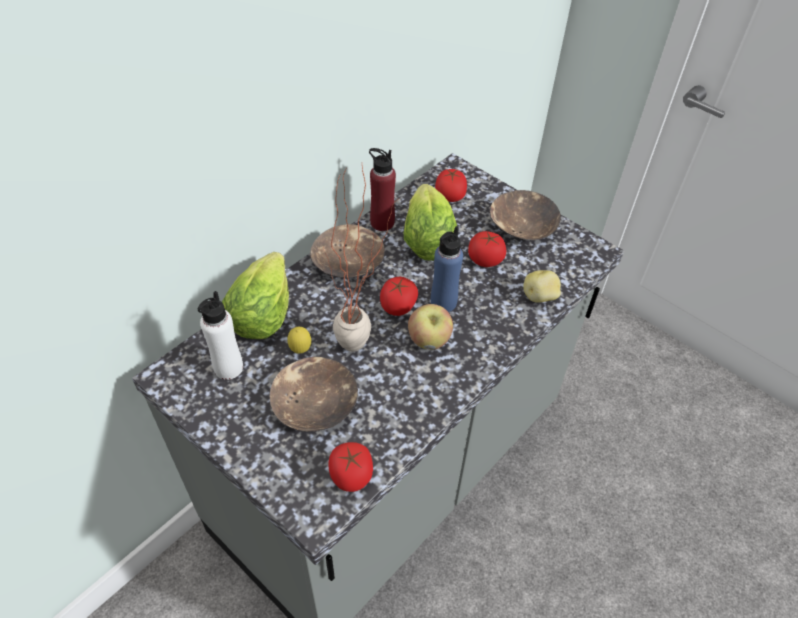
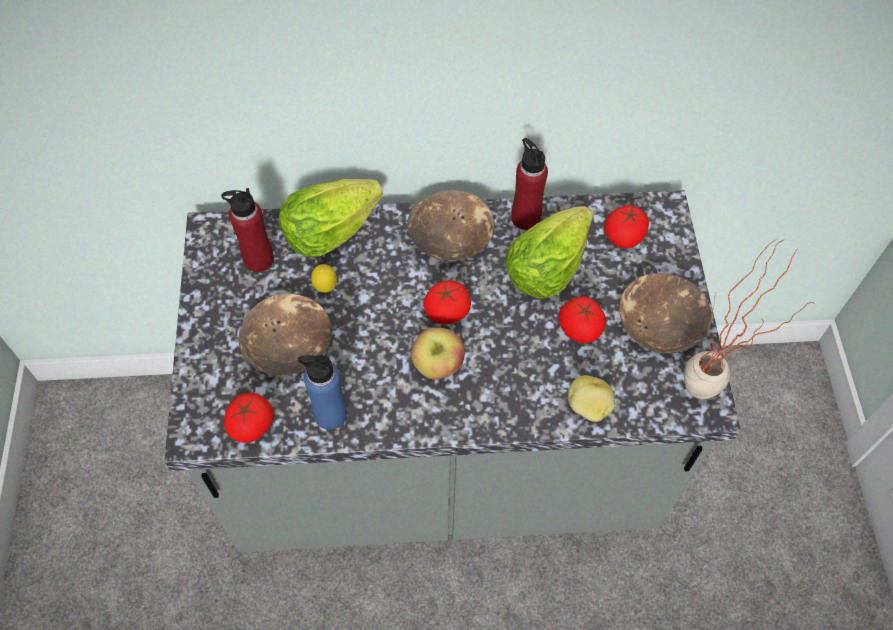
camera: 45 degrees right, 10 degrees up
white bottle [198,291,243,380] -> red bottle [221,188,274,272]
potted plant [323,166,398,351] -> potted plant moved to [684,239,816,399]
blue bottle [431,226,463,312] -> blue bottle moved to [298,355,347,430]

